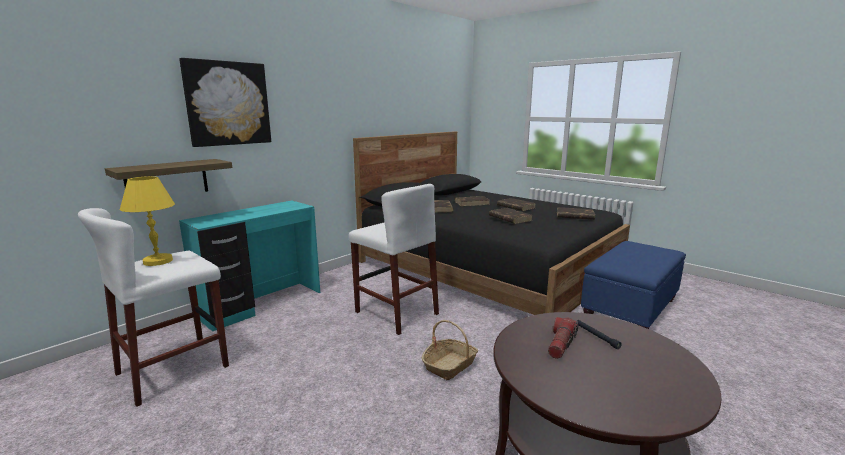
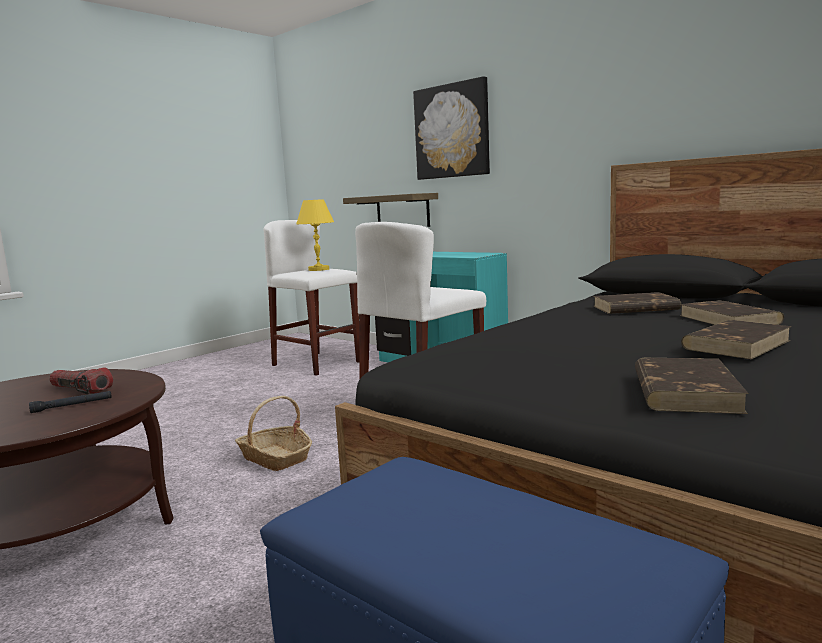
camera: 90 degrees right, 5 degrees down
brown book [489,208,532,224] -> none

